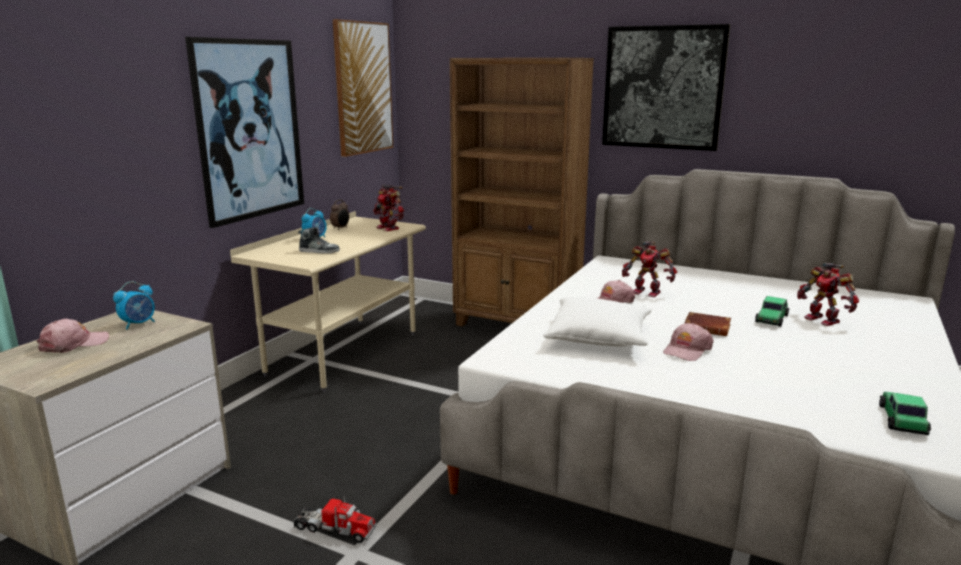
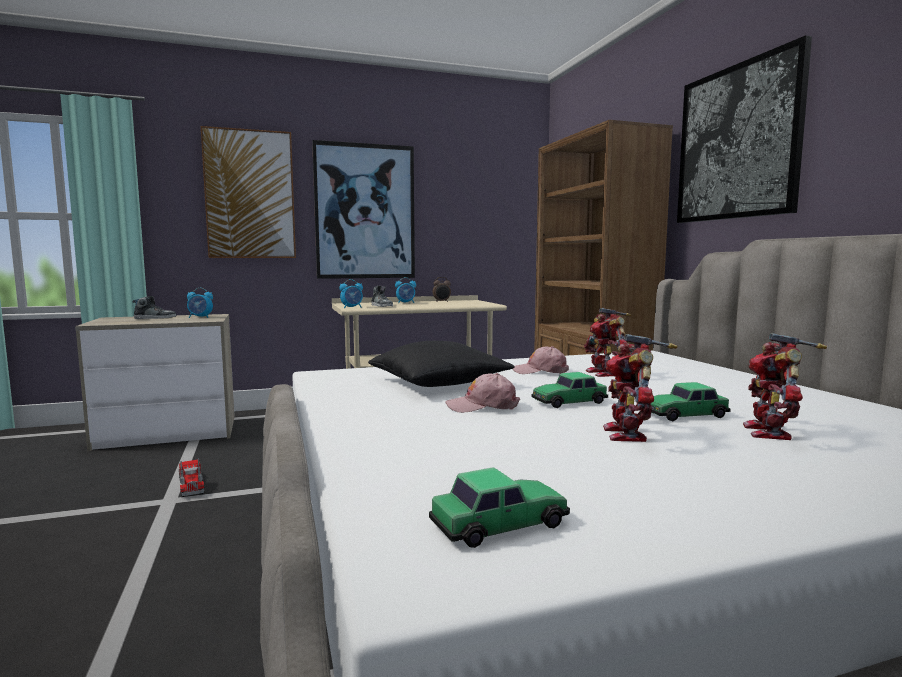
camera: 45 degrees right, 10 degrees down
pink cap [37,319,109,353] -> shoe [133,296,176,319]
picture [333,19,393,157] -> picture moved to [201,126,296,258]
toy robot [373,185,404,231] -> toy robot moved to [603,334,678,442]
white pillow [543,297,652,347] -> black pillow [368,341,515,387]
brown book [684,312,731,336] -> toy car [532,372,608,408]
none -> alarm clock [339,279,363,308]

